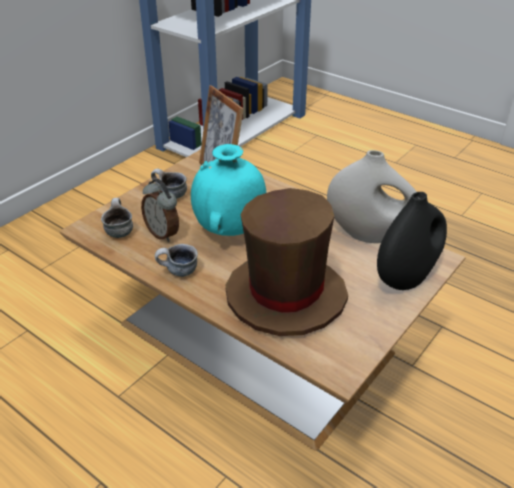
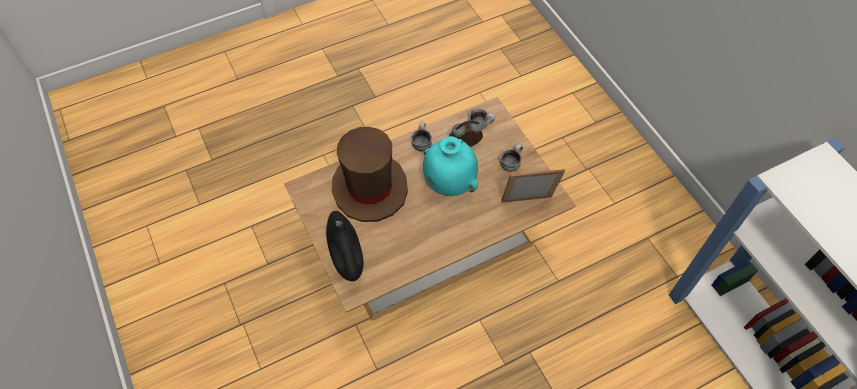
camera: 115 degrees right, 20 degrees up
white vase [327,150,417,243] -> none

